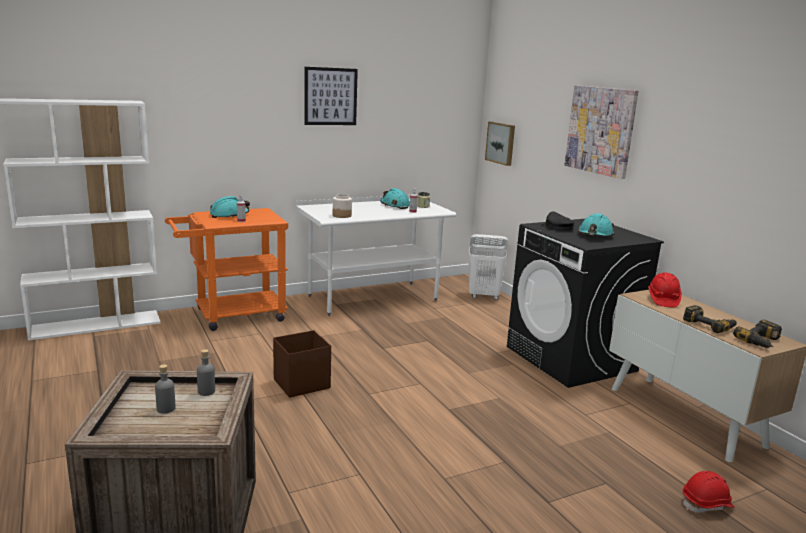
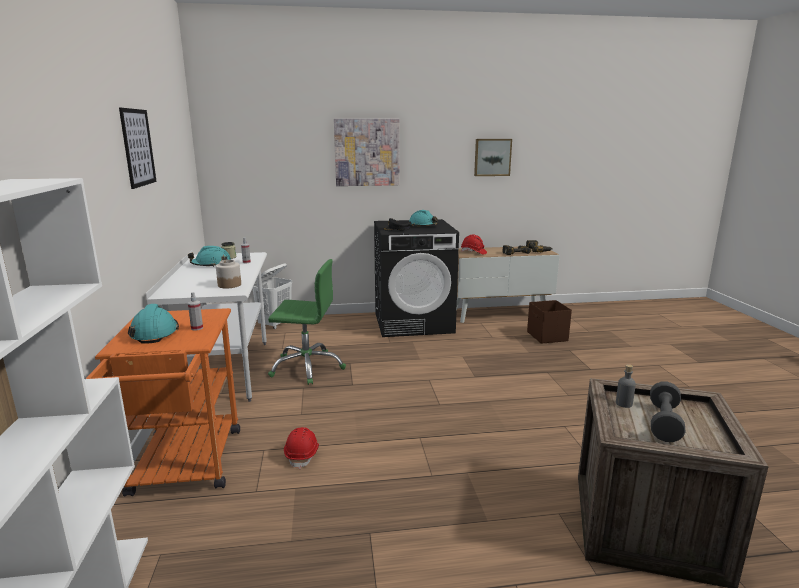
camera: 70 degrees left, 0 degrees up
grey bottle [155,364,175,414] -> grey dumbbell [650,382,686,442]
brown storage box [273,330,331,398] -> brown storage box moved to [527,300,572,344]
picture [485,122,515,166] -> picture moved to [474,139,512,176]
red hard hat [683,471,735,513] -> red hard hat moved to [284,427,319,469]
none -> green office chair [268,259,346,385]

